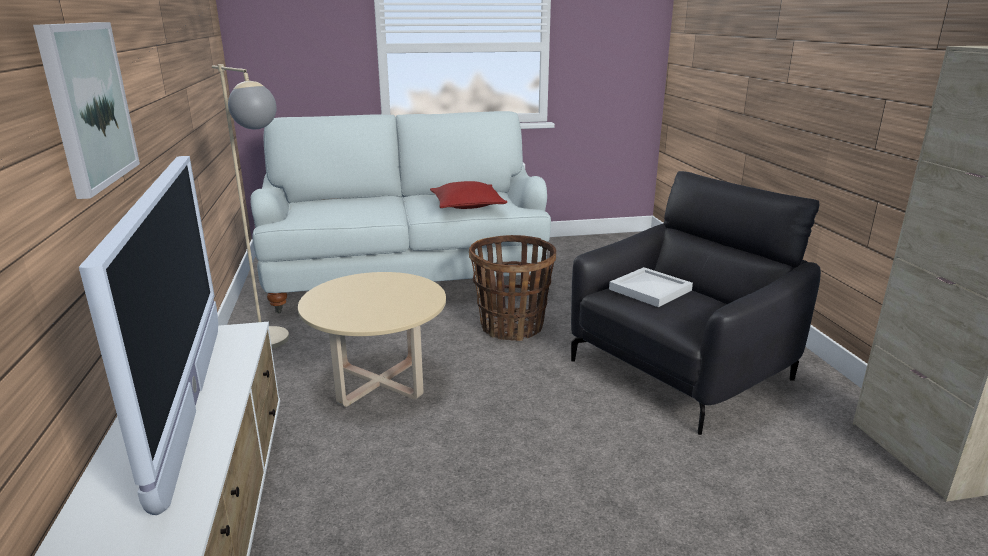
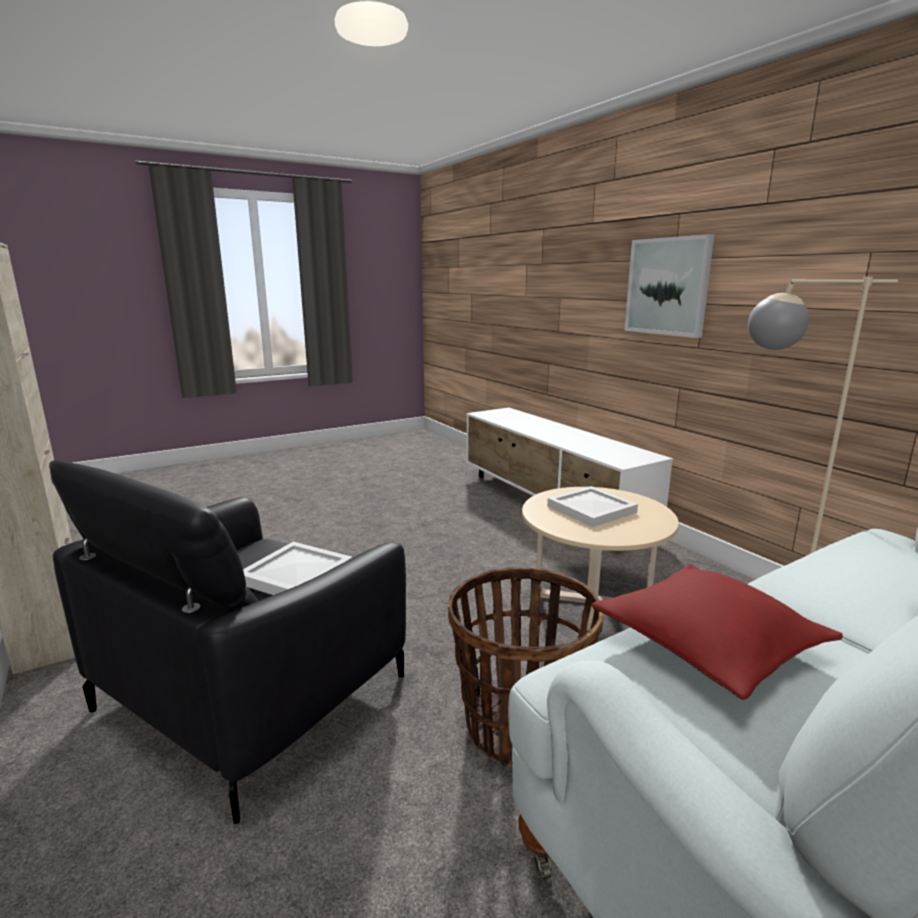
camera: 160 degrees right, 5 degrees down
television [79,156,218,515] -> none
none -> white tray [547,486,638,527]

